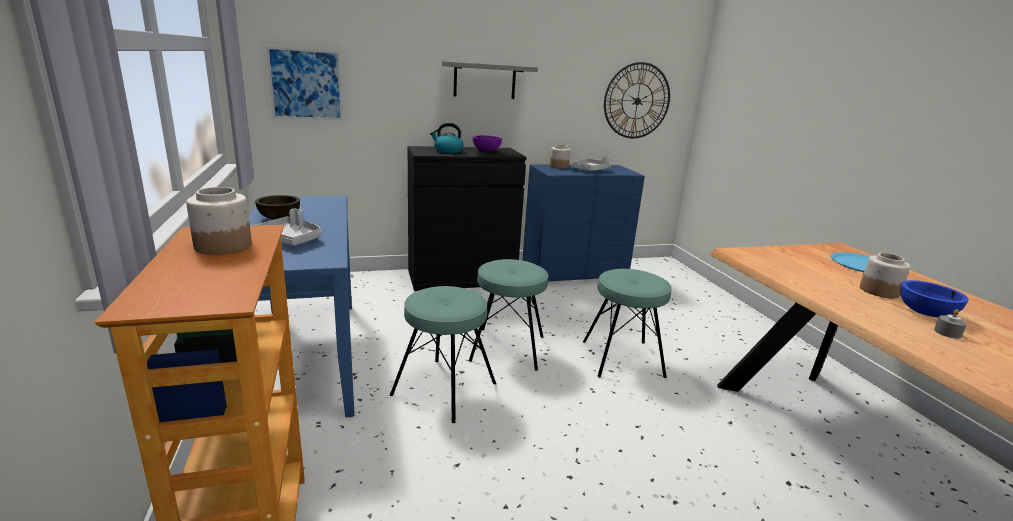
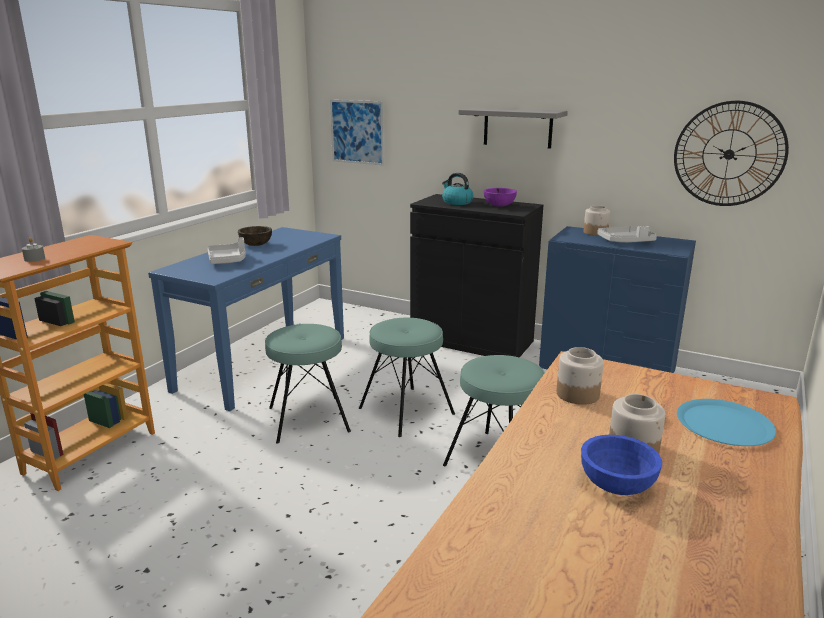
camera: 45 degrees right, 0 degrees up
jar [186,187,252,255] -> jar moved to [556,347,604,405]
grey candle [934,309,967,339] -> grey candle moved to [22,238,45,262]

